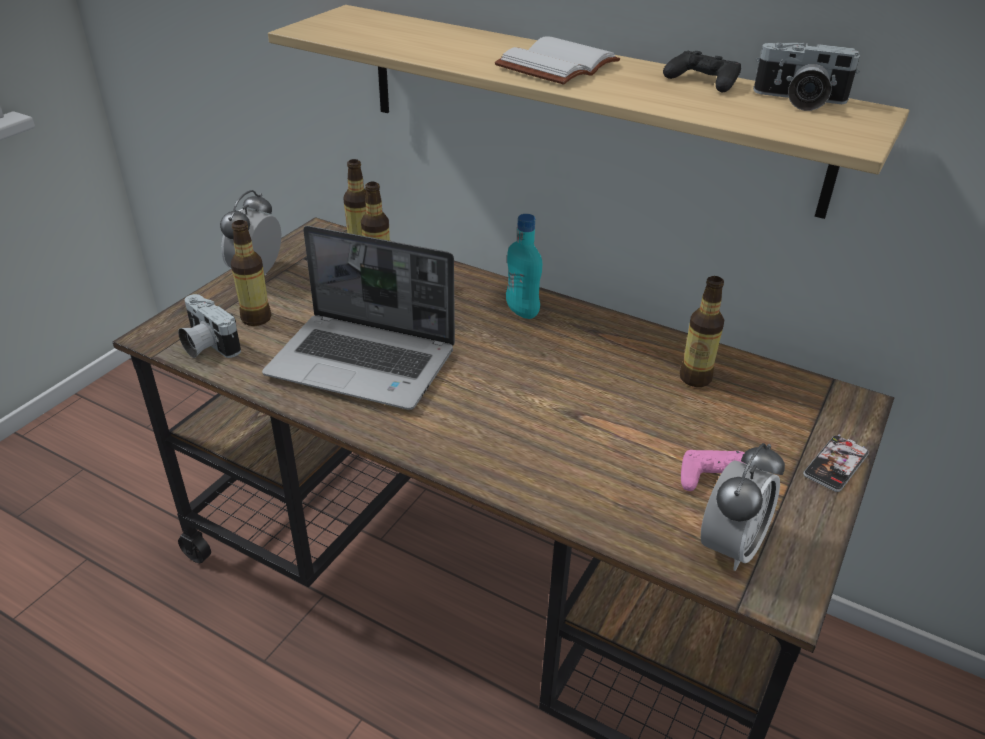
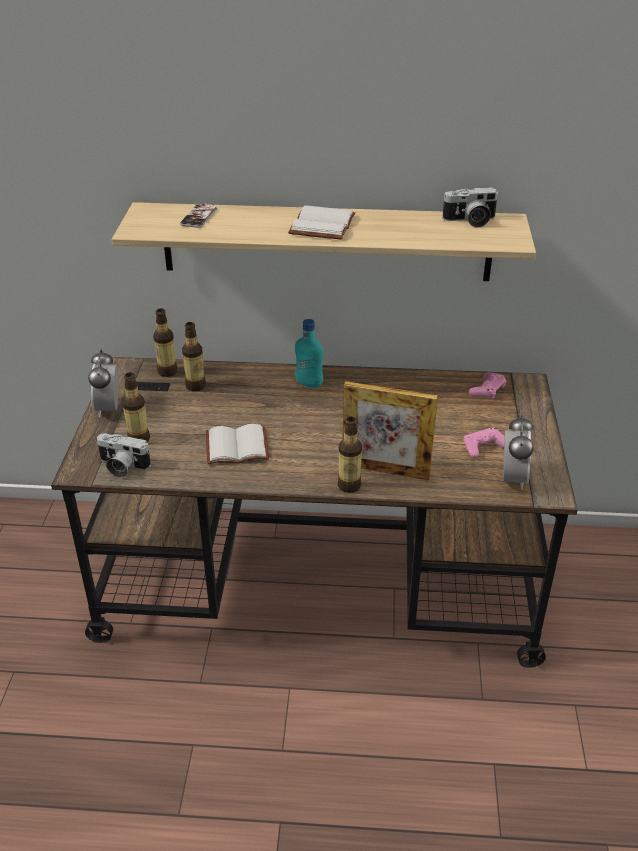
camera: 25 degrees left, 0 degrees up
laptop [262,226,455,410] -> white book [206,424,269,464]
black game controller [663,51,741,92] -> none
bottle [680,276,724,387] -> bottle moved to [338,417,362,493]
phone [803,434,869,492] -> phone moved to [180,203,217,228]
none -> picture frame [343,381,438,480]
none -> pink game controller [469,372,506,399]

